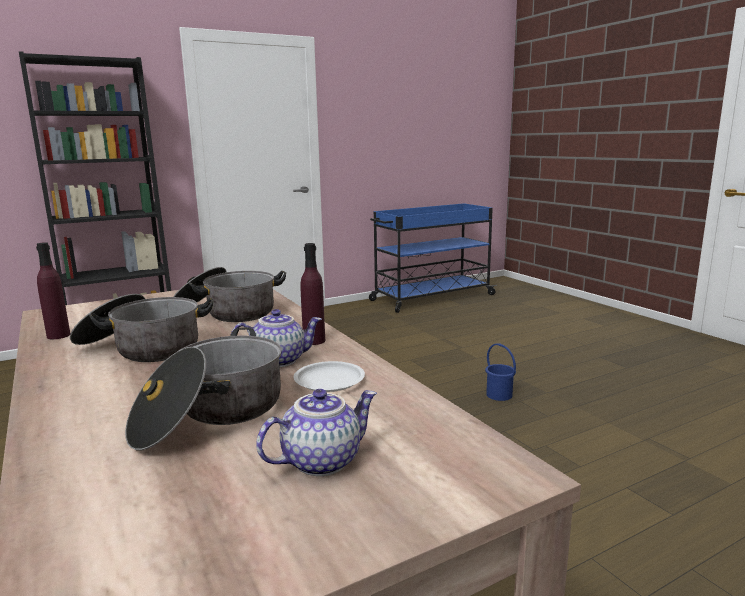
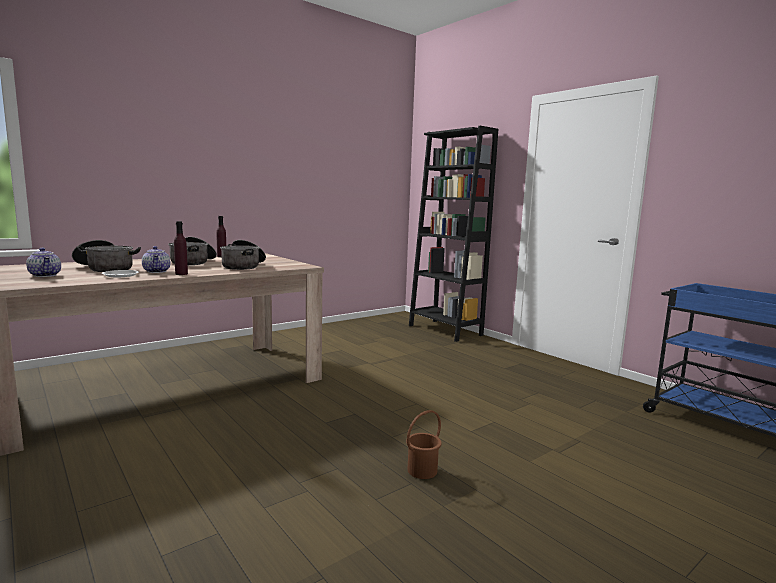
camera: 80 degrees right, 5 degrees down
blue bucket [485,343,516,401] -> brown bucket [406,410,442,479]

